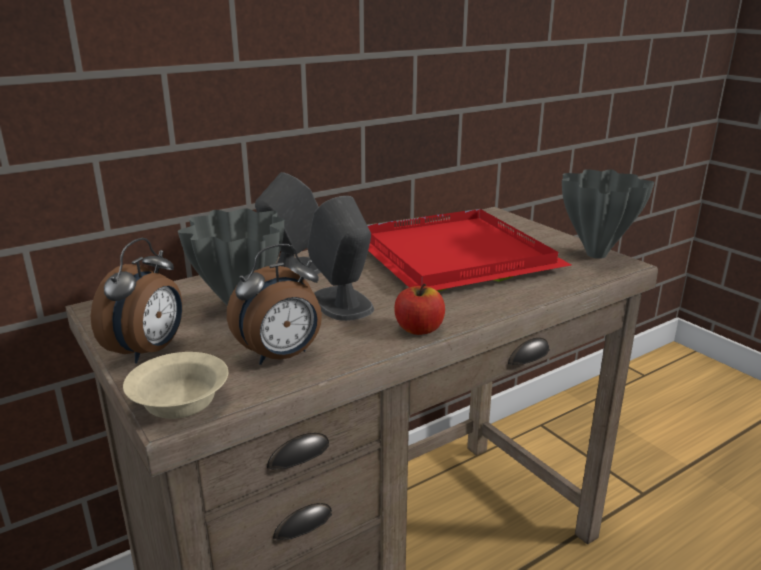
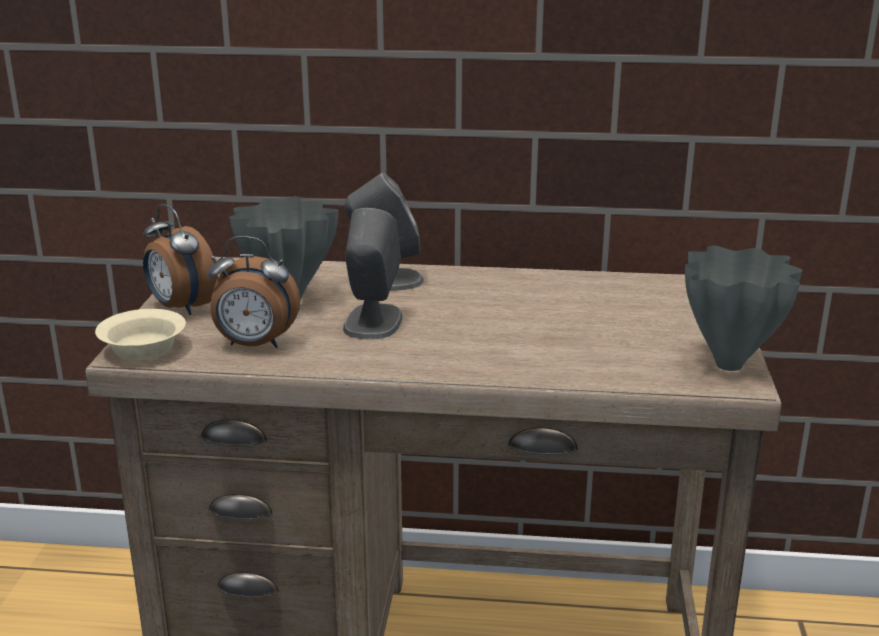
camera: 40 degrees right, 0 degrees up
alarm clock [91,238,183,363] -> alarm clock turned 75 degrees clockwise [143,204,218,315]
red tray [367,209,571,292] -> none
apple [394,283,445,335] -> none

